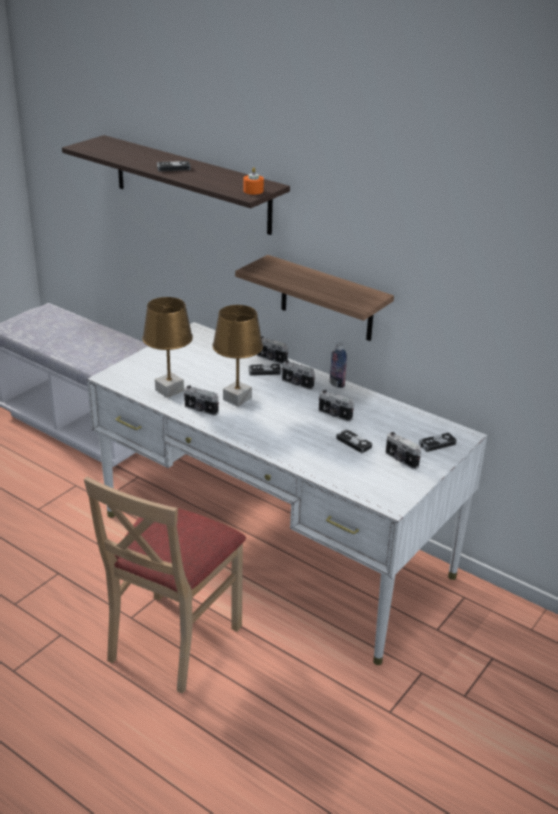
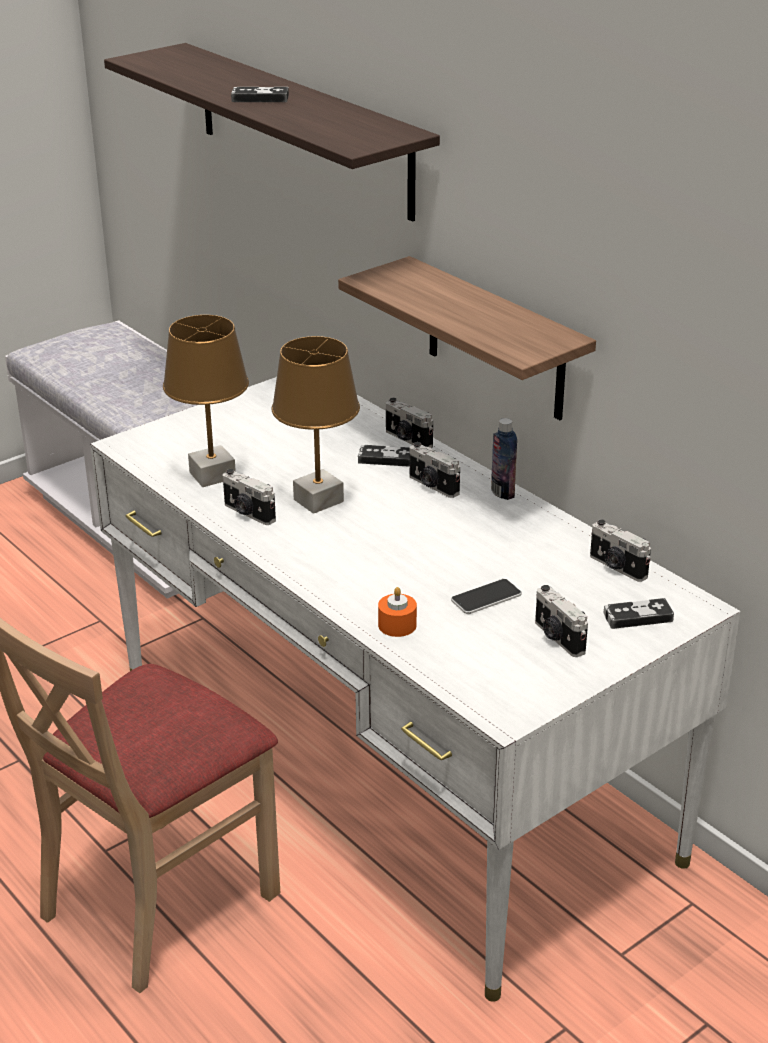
camera: 15 degrees right, 0 degrees up
orange candle [243,167,264,195] -> orange candle moved to [378,587,417,637]
camera [319,390,354,422] -> camera moved to [590,520,651,582]
game controller [336,429,372,453] -> phone [451,579,522,614]

